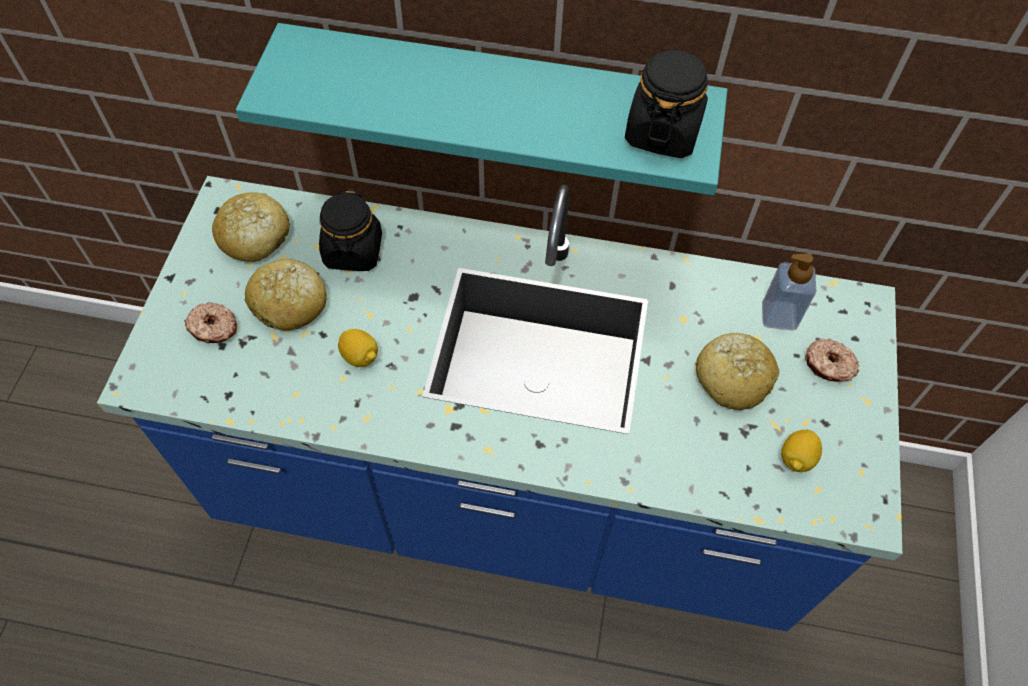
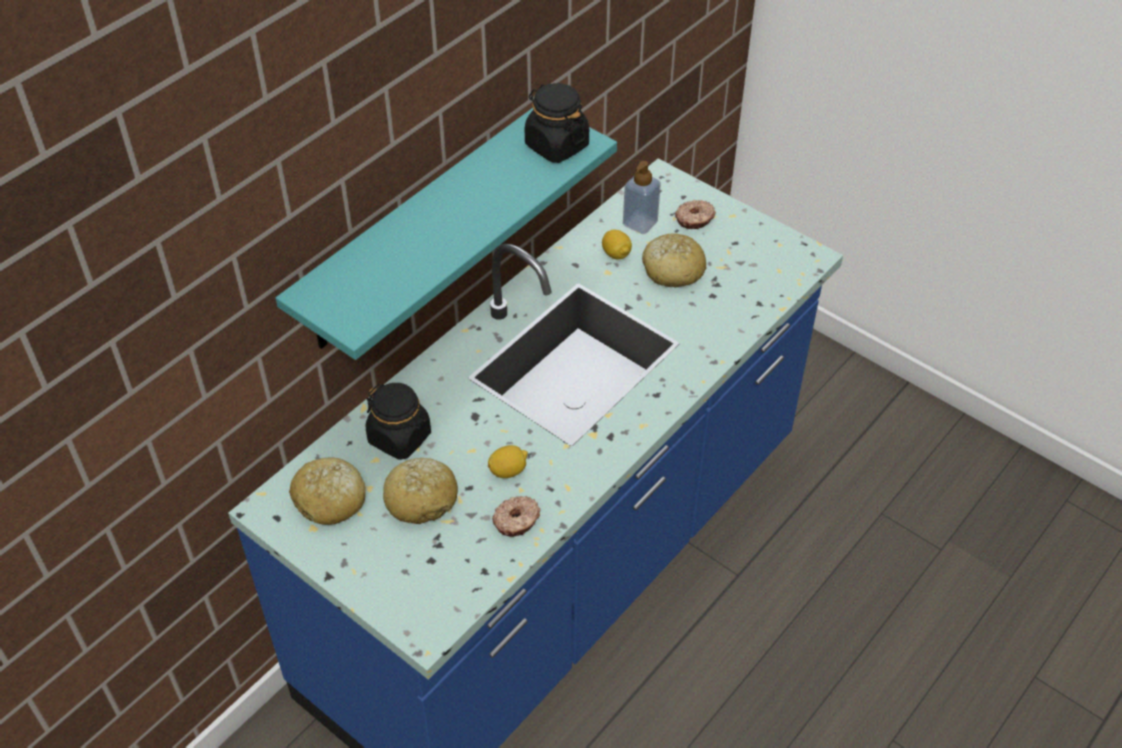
camera: 60 degrees left, 10 degrees down
donut [184,302,237,343] -> donut moved to [492,496,541,537]
lemon [781,430,822,472] -> lemon moved to [602,229,632,259]

